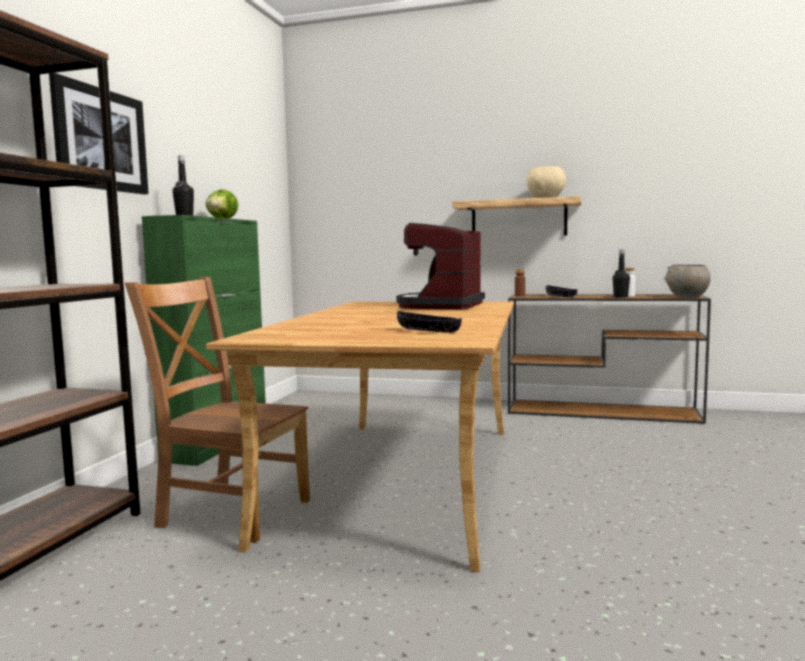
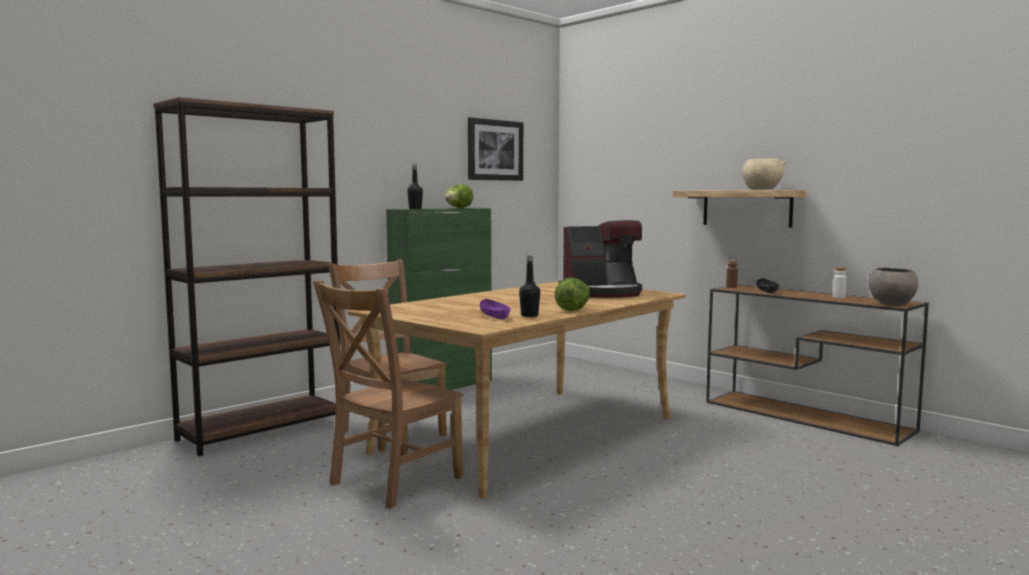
camera: 30 degrees right, 0 degrees up
picture [49,73,149,195] -> picture moved to [468,117,523,181]
coffee machine [396,223,485,309] -> coffee machine turned 150 degrees counterclockwise [559,220,642,298]
black bowl [397,311,462,333] -> purple bowl [480,299,510,320]
black bottle [613,249,630,298] -> black bottle moved to [519,255,540,317]
none -> brown chair [313,280,464,509]
none -> lettuce [554,277,590,311]

